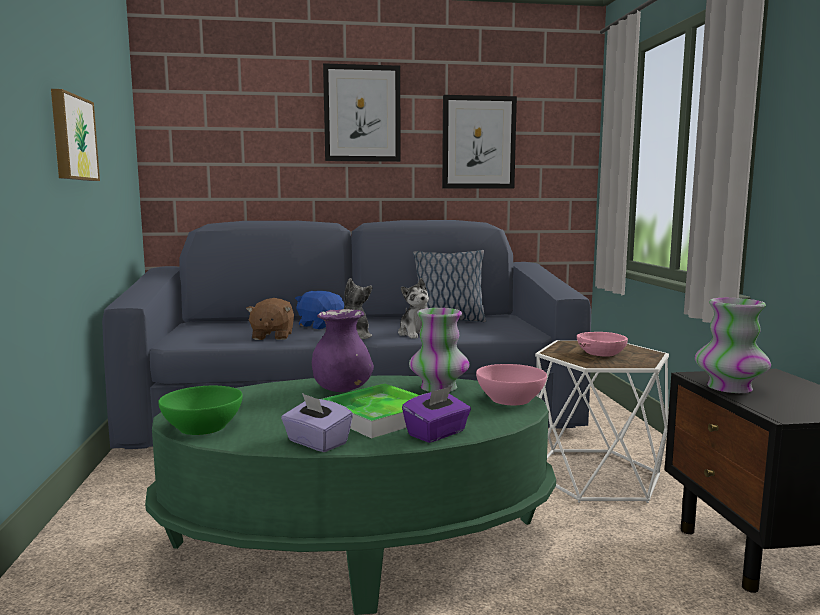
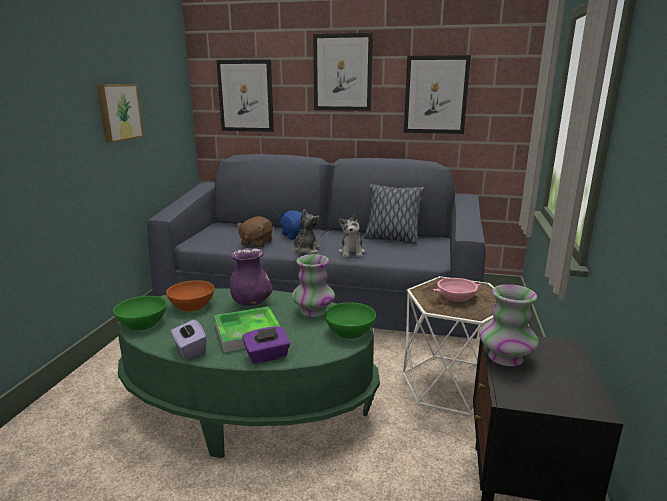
camera: 20 degrees right, 10 degrees up
pink bowl [476,364,547,405] -> green bowl [324,302,376,339]
none -> orange bowl [166,280,214,312]
none -> picture [216,60,274,132]

